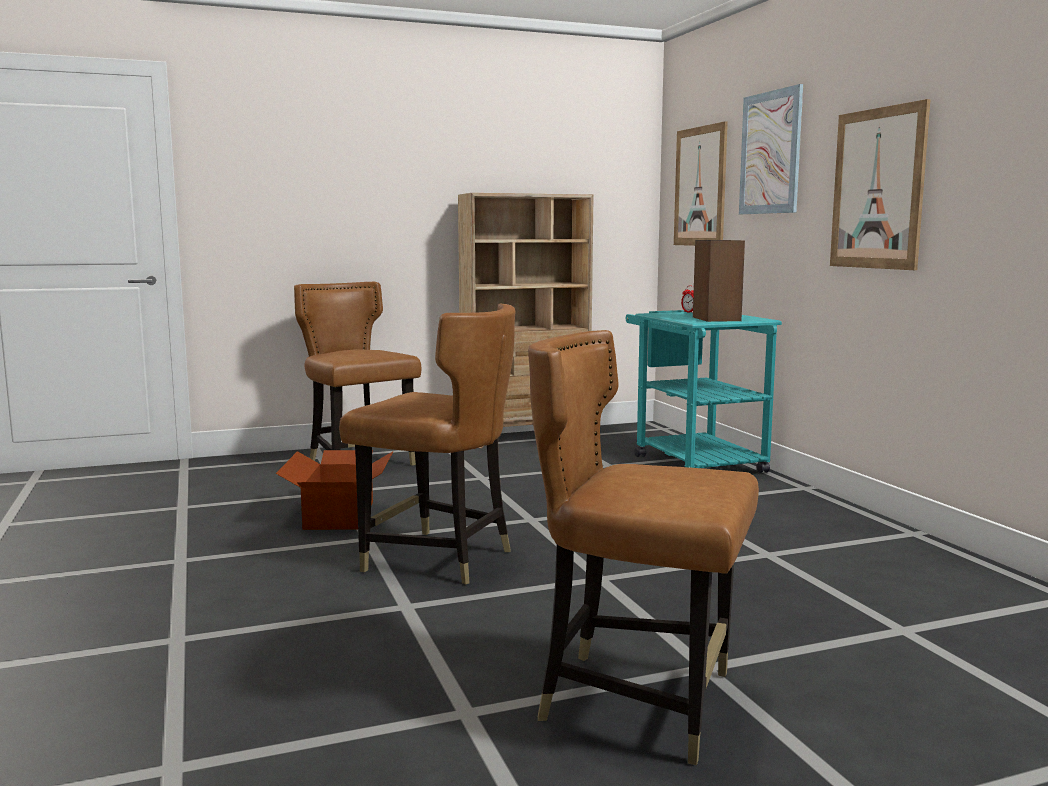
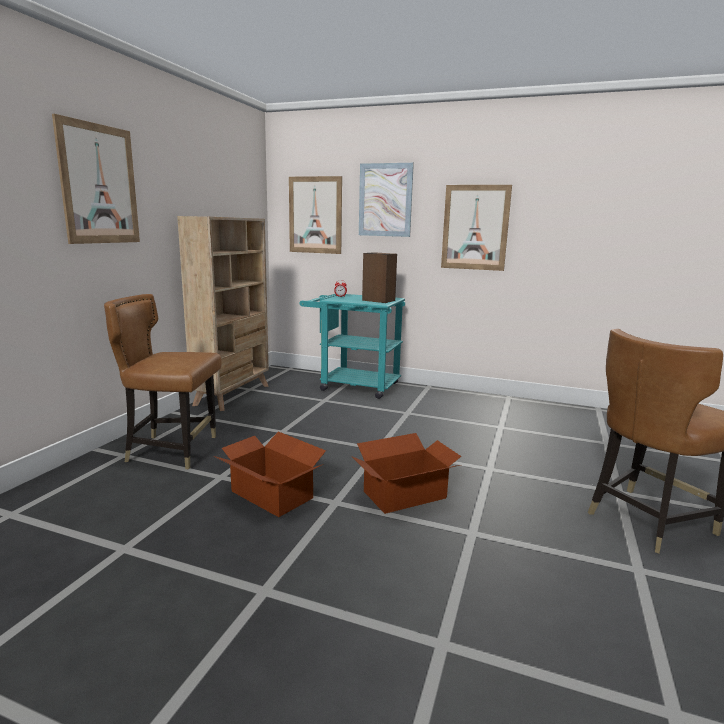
camera: 50 degrees left, 5 degrees up
brown chair [339,304,515,585] -> cardboard box [353,433,461,514]
none -> picture [52,114,140,244]

